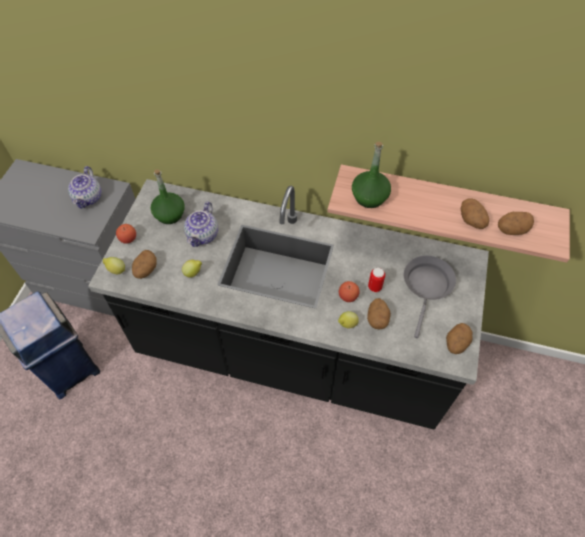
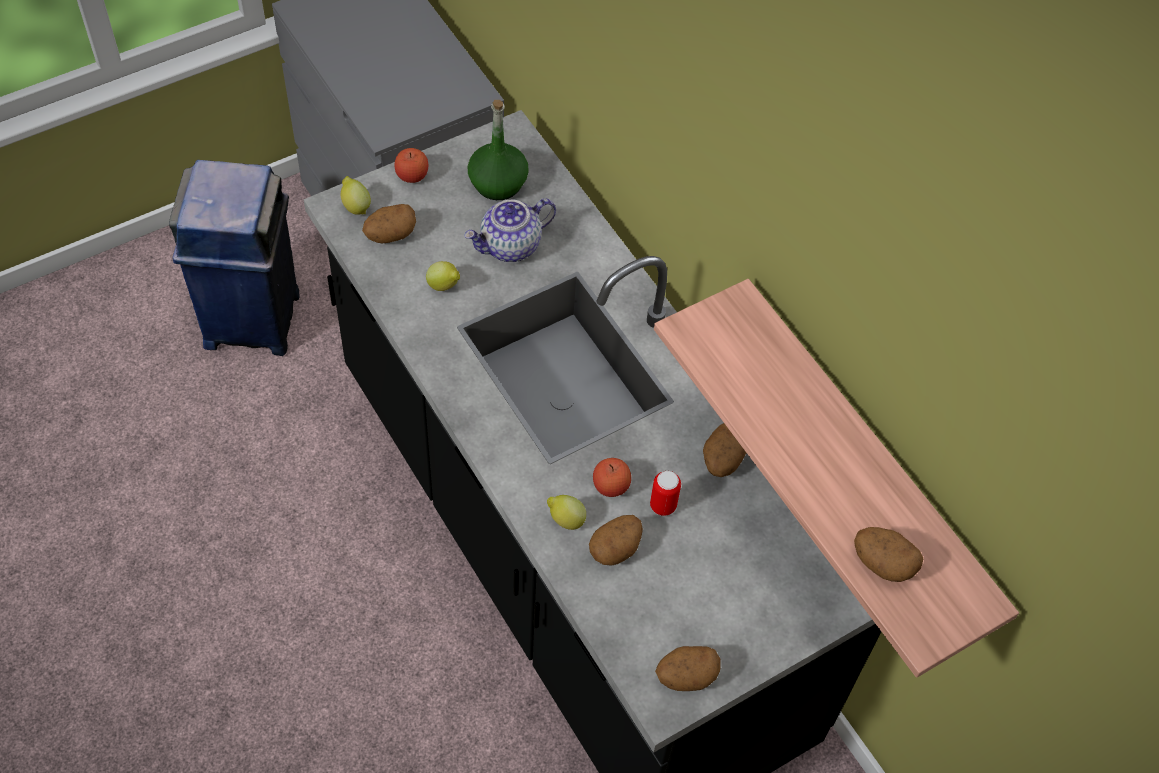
camera: 40 degrees right, 0 degrees up
teapot [68,166,102,209] -> none
green bottle [352,142,391,208] -> none
grey frying pan [404,256,456,338] -> none
potato [461,198,489,229] -> potato moved to [703,423,746,477]

